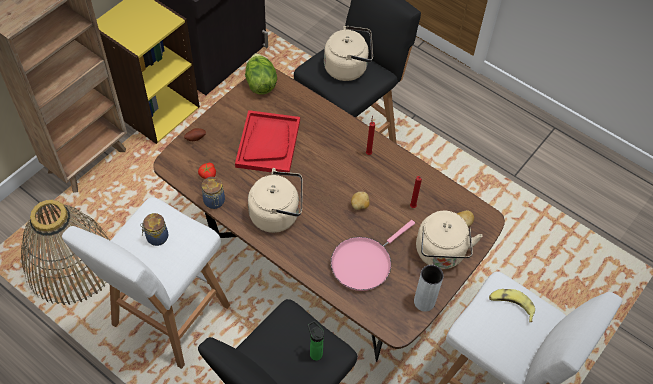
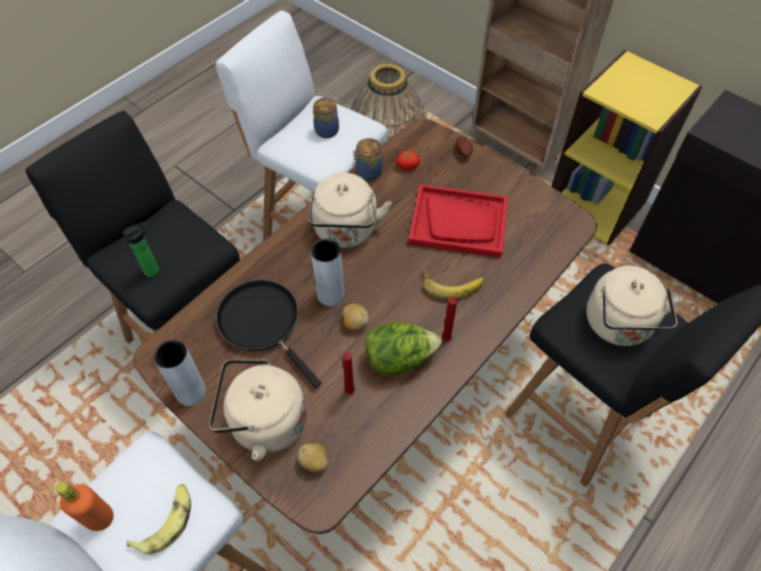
camera: 95 degrees right, 0 degrees up
lettuce [245,53,277,95] -> lettuce moved to [365,322,442,375]
pink frying pan [331,220,415,291] -> black frying pan [216,280,321,388]
none -> orange bottle [55,482,114,531]
none -> grey vase [311,239,344,306]
none -> banana [423,268,484,300]

